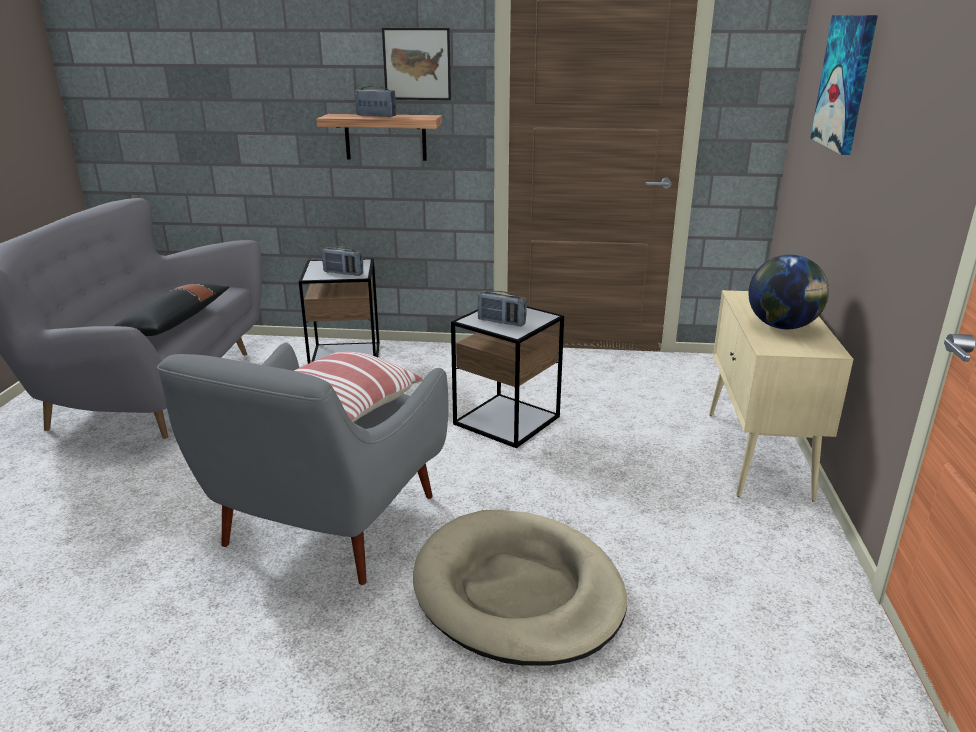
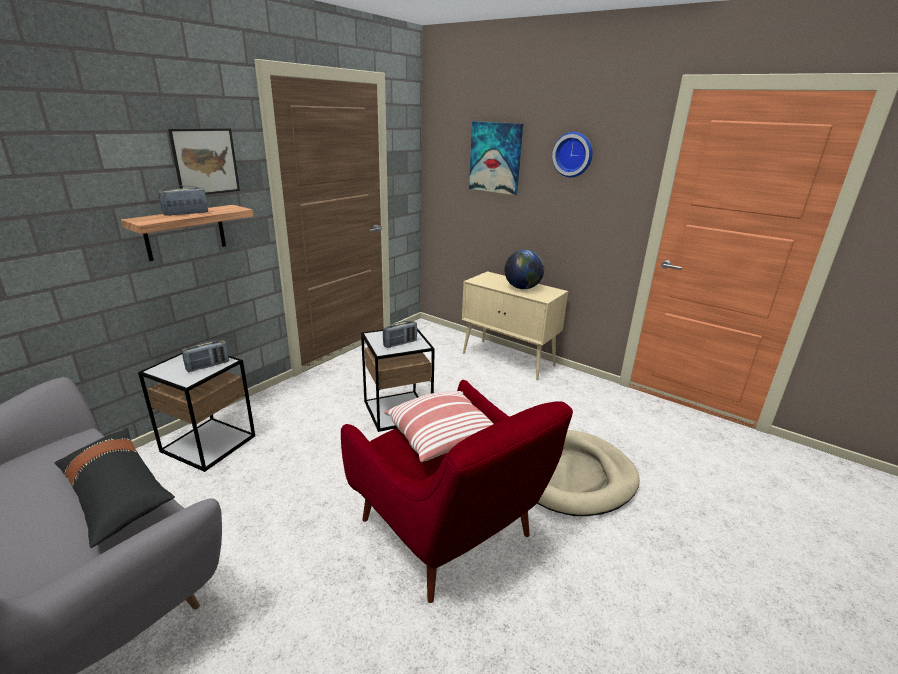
camera: 60 degrees left, 0 degrees up
grey armchair [157,342,449,585] -> red armchair [341,380,573,603]
none -> wall clock [552,132,593,177]

